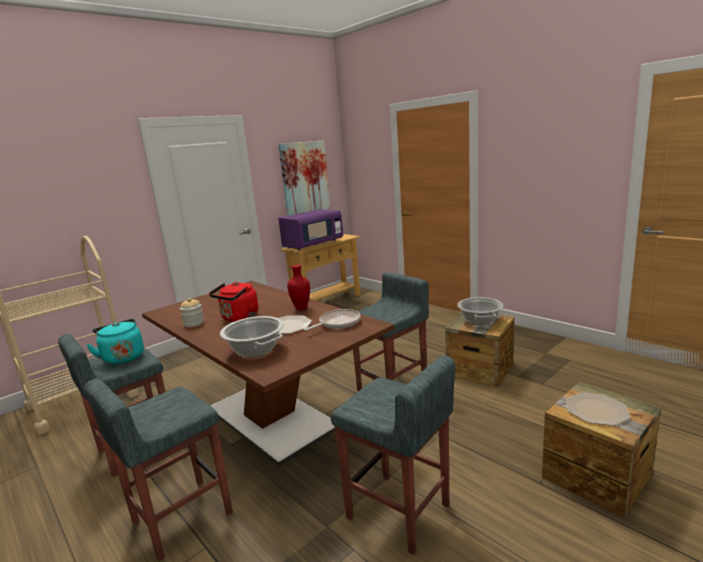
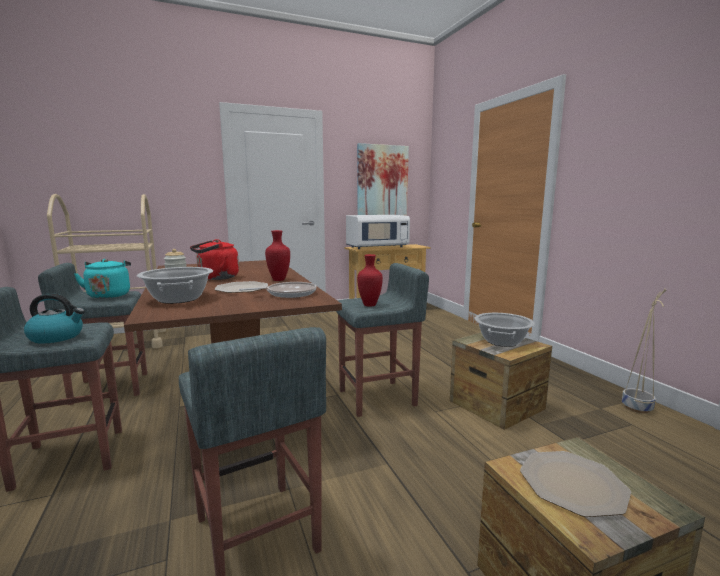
camera: 20 degrees right, 5 degrees down
purple microwave [278,209,343,250] -> white microwave [346,215,410,249]
none -> kettle [24,293,85,344]
none -> red vase [357,254,383,307]
none -> beige planter [622,289,666,413]

